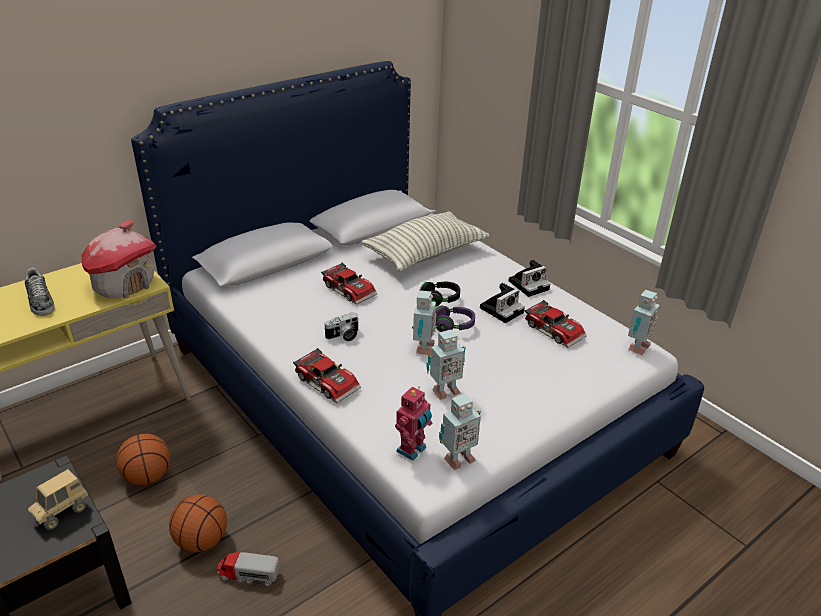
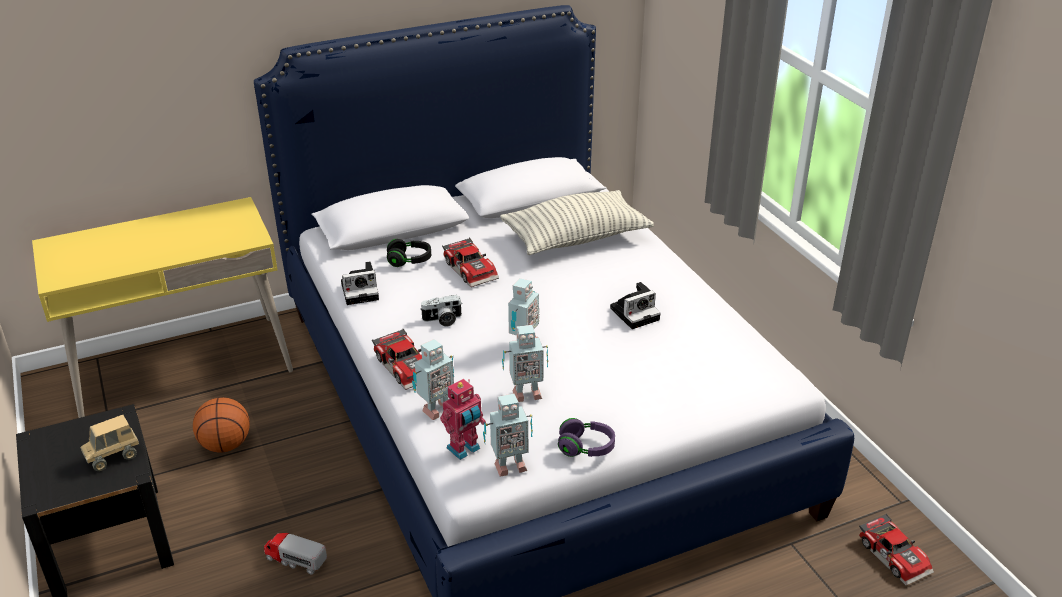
camera: 15 degrees right, 0 degrees up
shoe [25,268,55,316] -> none
toy house [81,220,157,299] -> none
basketball [169,494,227,552] -> none
black headphones [420,282,460,307] -> black headphones moved to [387,239,431,267]
purple headphones [436,306,475,332] -> purple headphones moved to [558,418,615,457]
camera [508,260,550,297] -> camera moved to [341,261,379,305]
toy car [524,300,587,348] -> toy car moved to [859,514,934,585]
toy robot [628,290,660,355] -> toy robot moved to [412,339,455,420]

